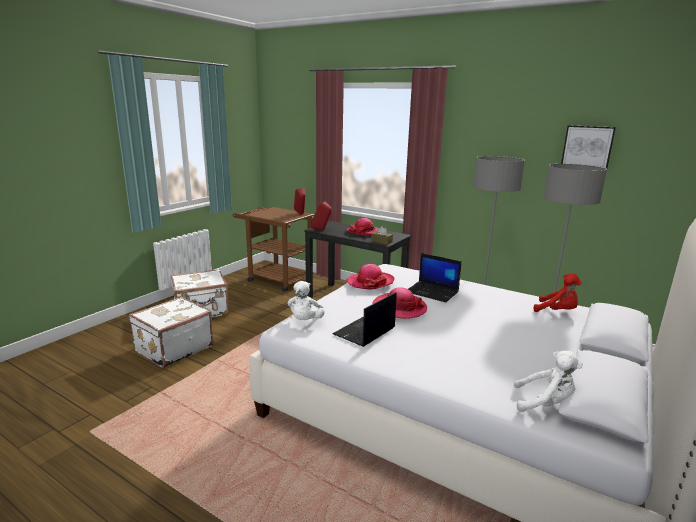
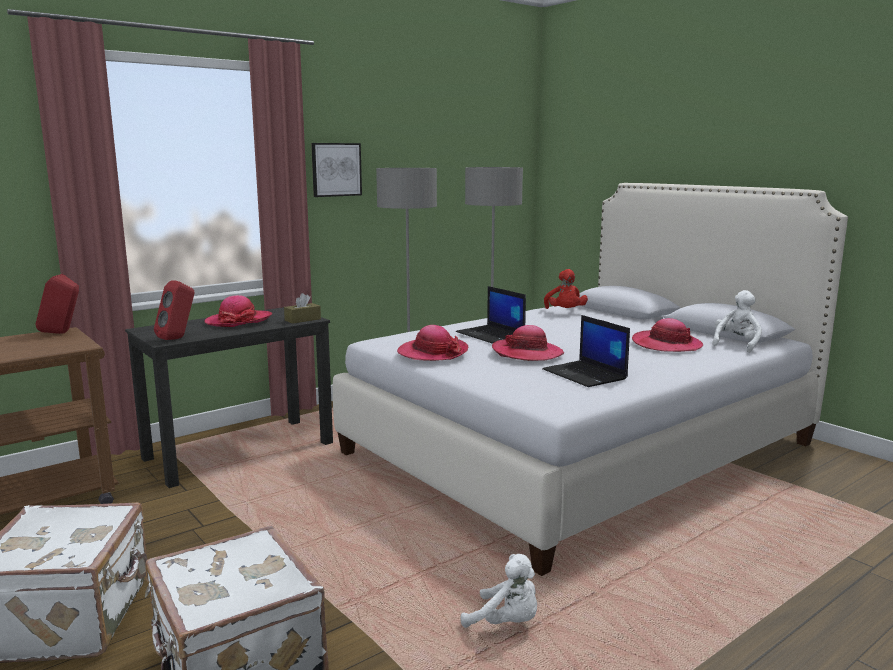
camera: 70 degrees left, 5 degrees down
white plush toy [288,281,325,320] -> white plush toy moved to [461,554,537,628]
laptop [408,253,462,302] -> laptop turned 90 degrees clockwise [456,286,526,344]
red plush toy [534,273,582,312] -> red plush toy turned 120 degrees clockwise [544,269,588,309]
picture [561,125,616,169] -> picture moved to [311,143,362,197]
none -> hat [632,318,703,352]

